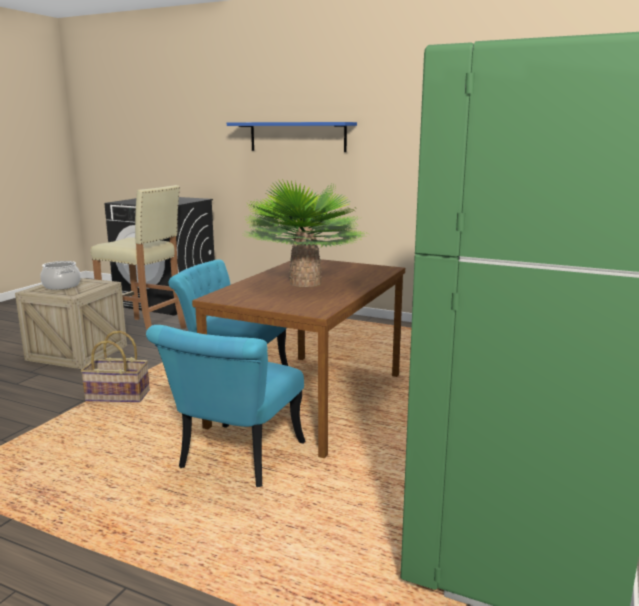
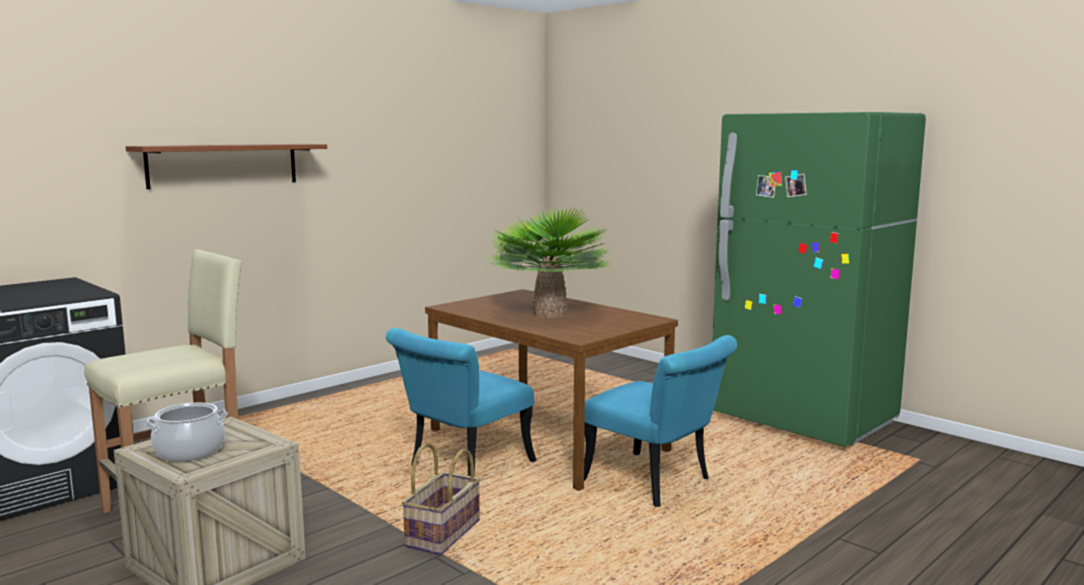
camera: 70 degrees left, 5 degrees down
blue shelf [227,122,357,152] -> brown shelf [126,144,327,189]

